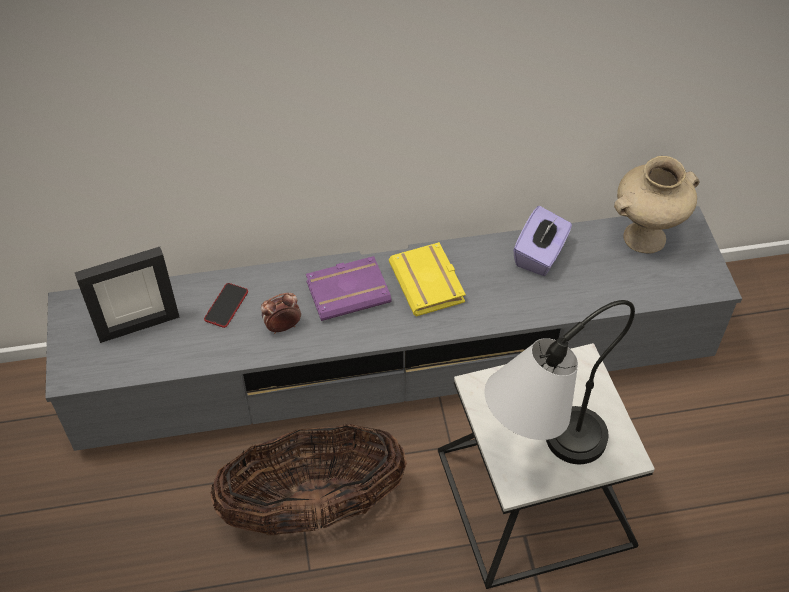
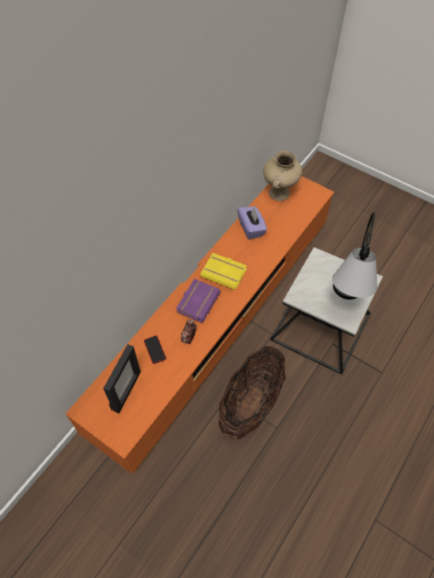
camera: 45 degrees left, 5 degrees up
grey tv stand [45,206,742,451] -> orange tv stand [65,176,334,473]

